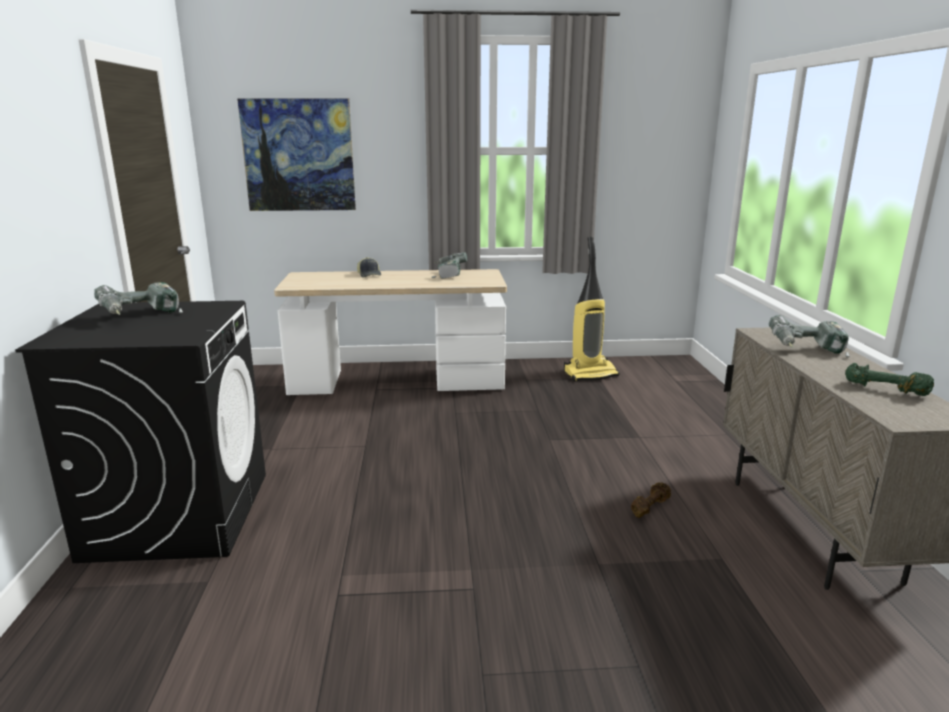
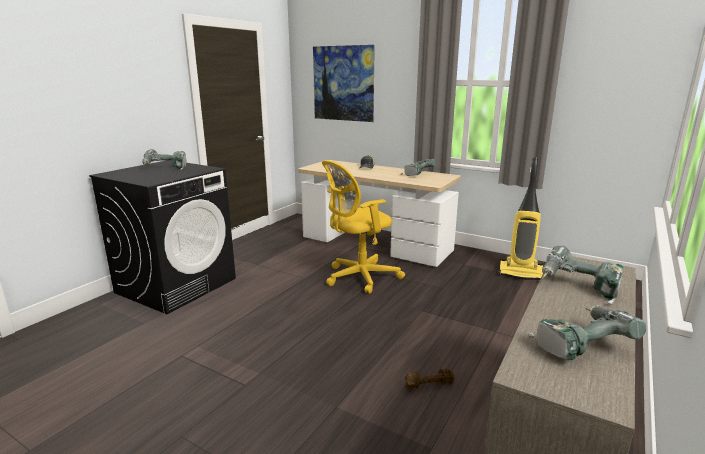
camera: 35 degrees right, 0 degrees up
green dumbbell [845,363,934,396] -> power drill [528,305,646,360]
none -> yellow office chair [322,160,405,294]

